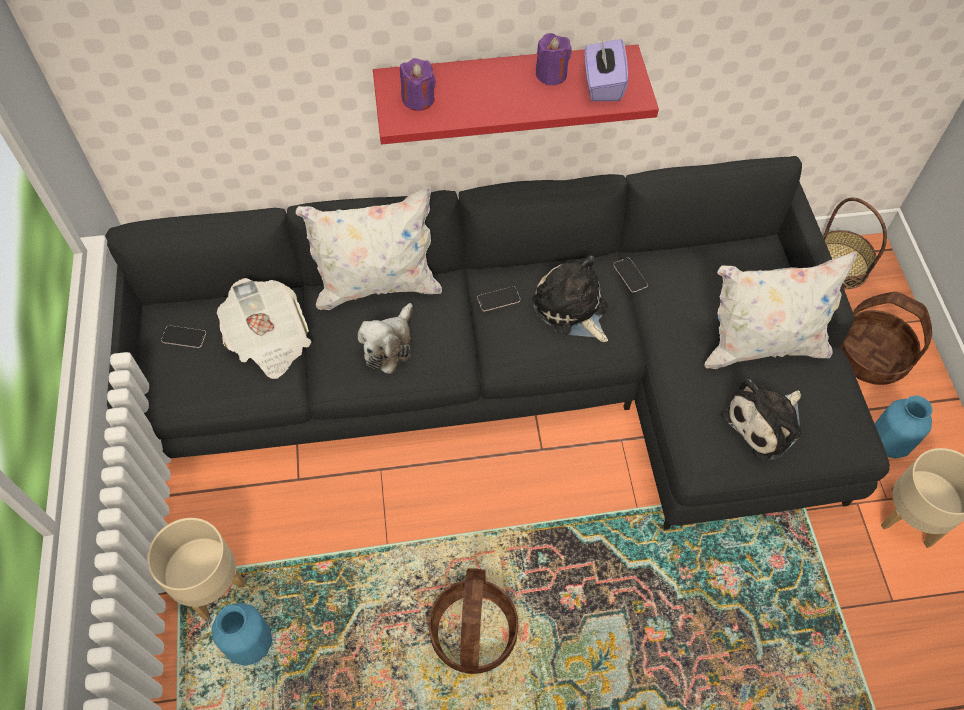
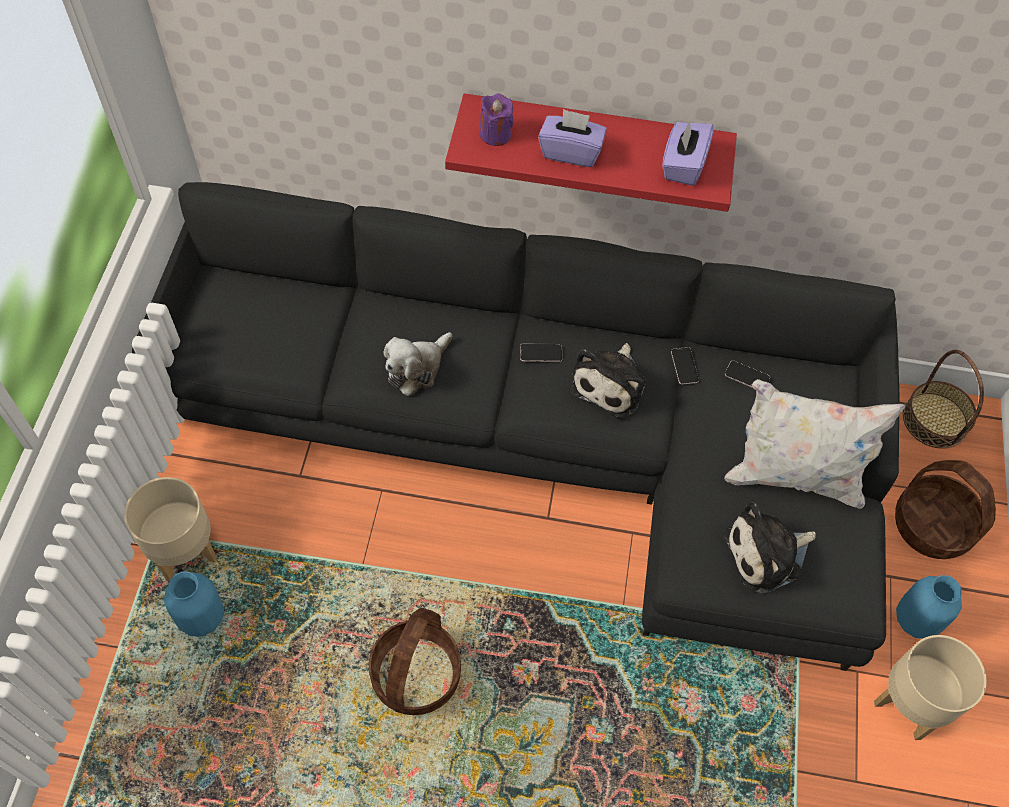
camera: 15 degrees right, 0 degrees up
phone [161,325,206,348] -> phone moved to [725,360,770,387]
newspaper [217,278,311,379] -> none
white pillow [296,187,442,310] -> none
plush toy [532,255,608,342] -> plush toy turned 135 degrees counterclockwise [569,343,646,418]
purple candle [536,33,572,85] -> none
none -> purple tissue box [538,109,607,167]

